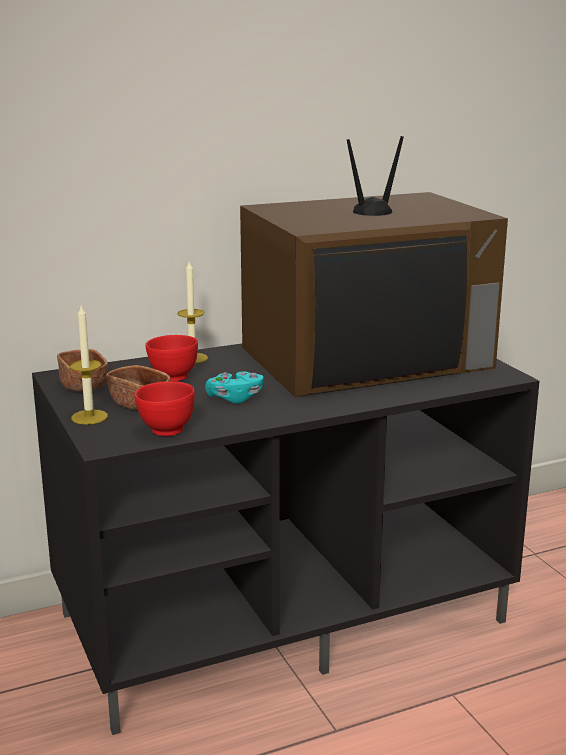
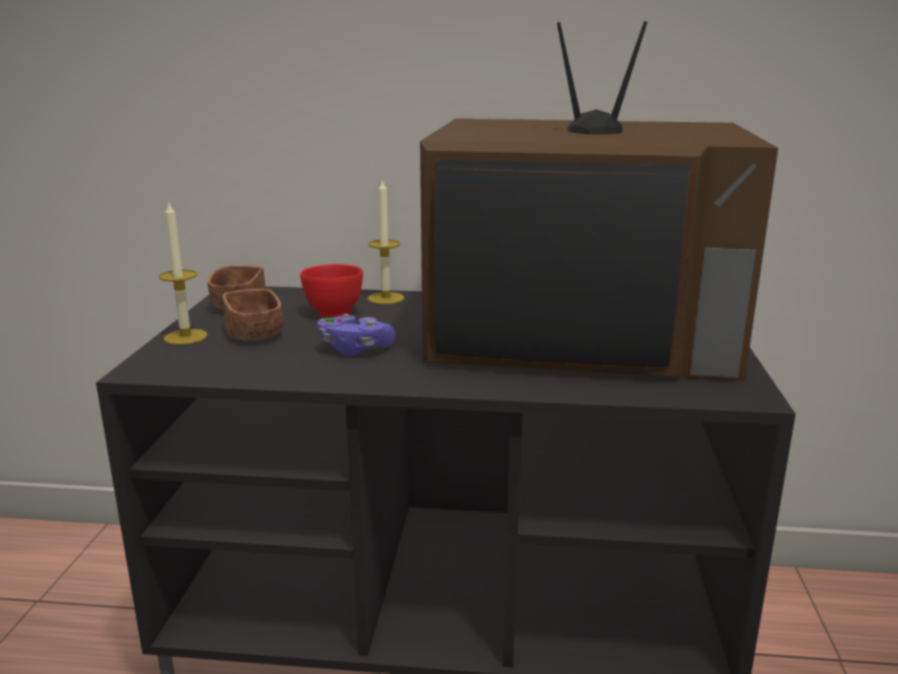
camera: 30 degrees right, 0 degrees up
red bowl [134,381,195,436] -> none
turquoise game controller [205,371,264,404] -> purple game controller [317,314,395,356]

